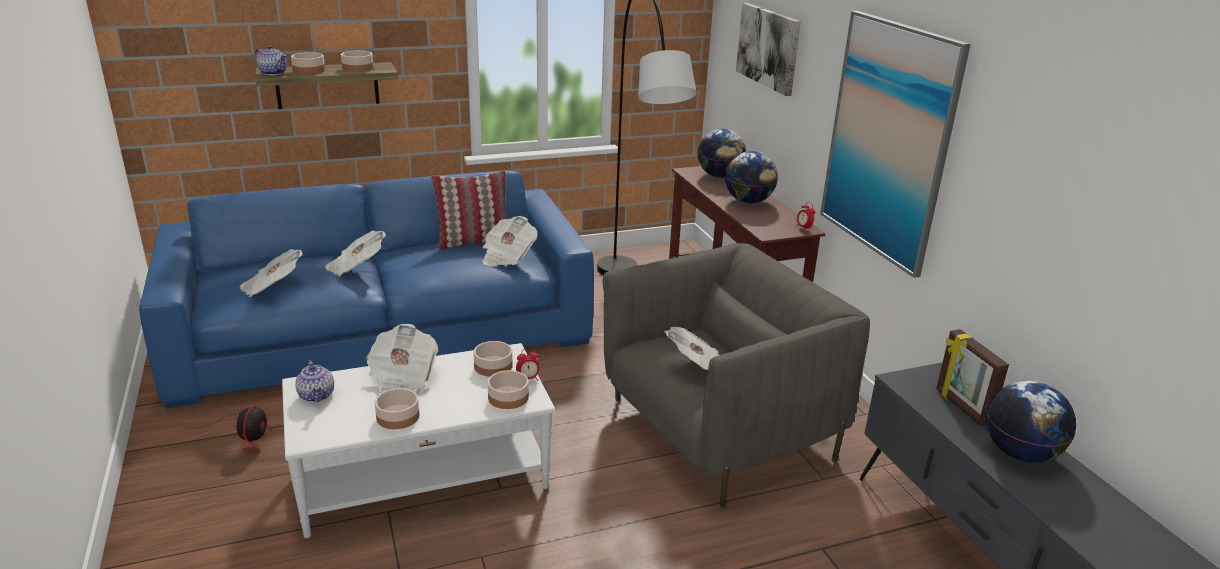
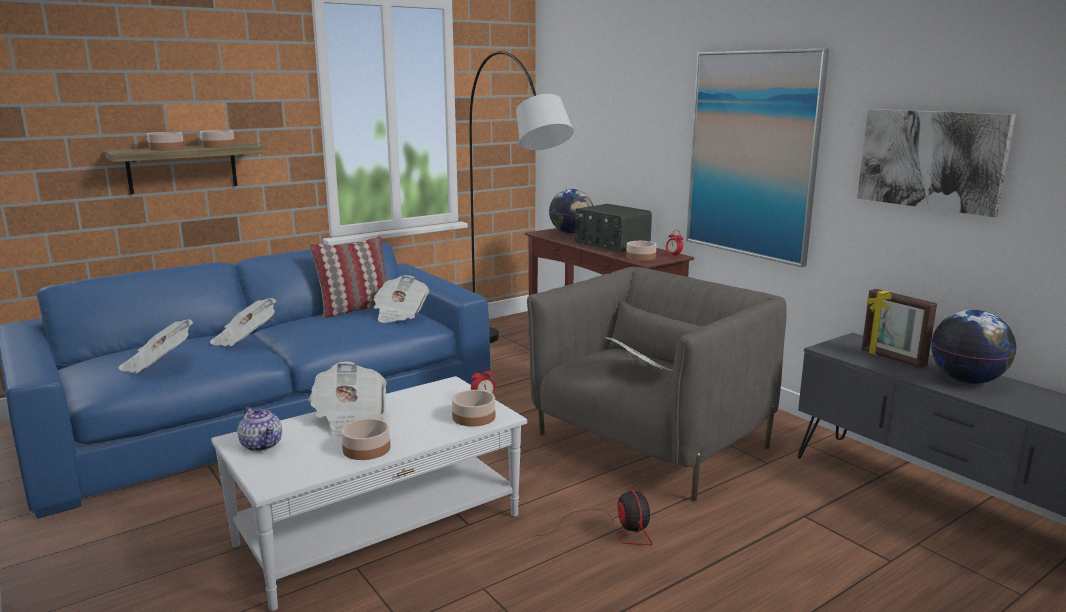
camera: 15 degrees left, 10 degrees down
fan [185,406,273,454] -> fan moved to [537,490,652,545]
teapot [255,45,287,75] -> none
bowl [473,341,513,377] -> bowl moved to [626,241,657,261]
globe [725,151,778,203] -> radio [574,204,652,253]
picture [736,3,801,96] -> picture moved to [857,109,1016,217]

